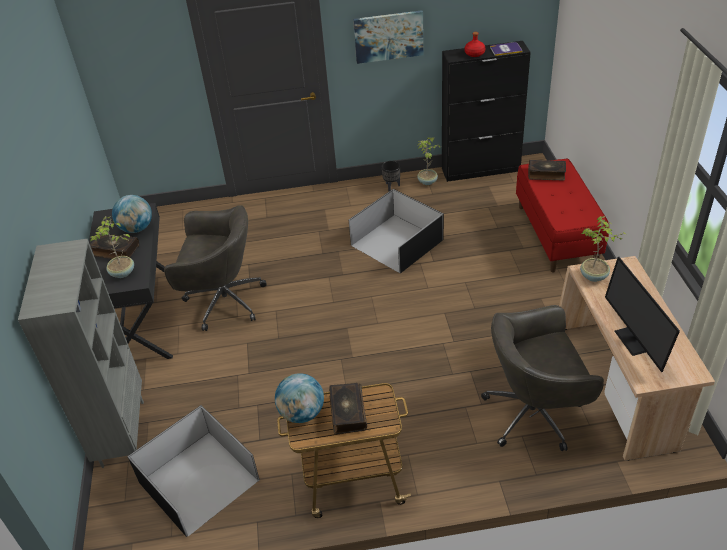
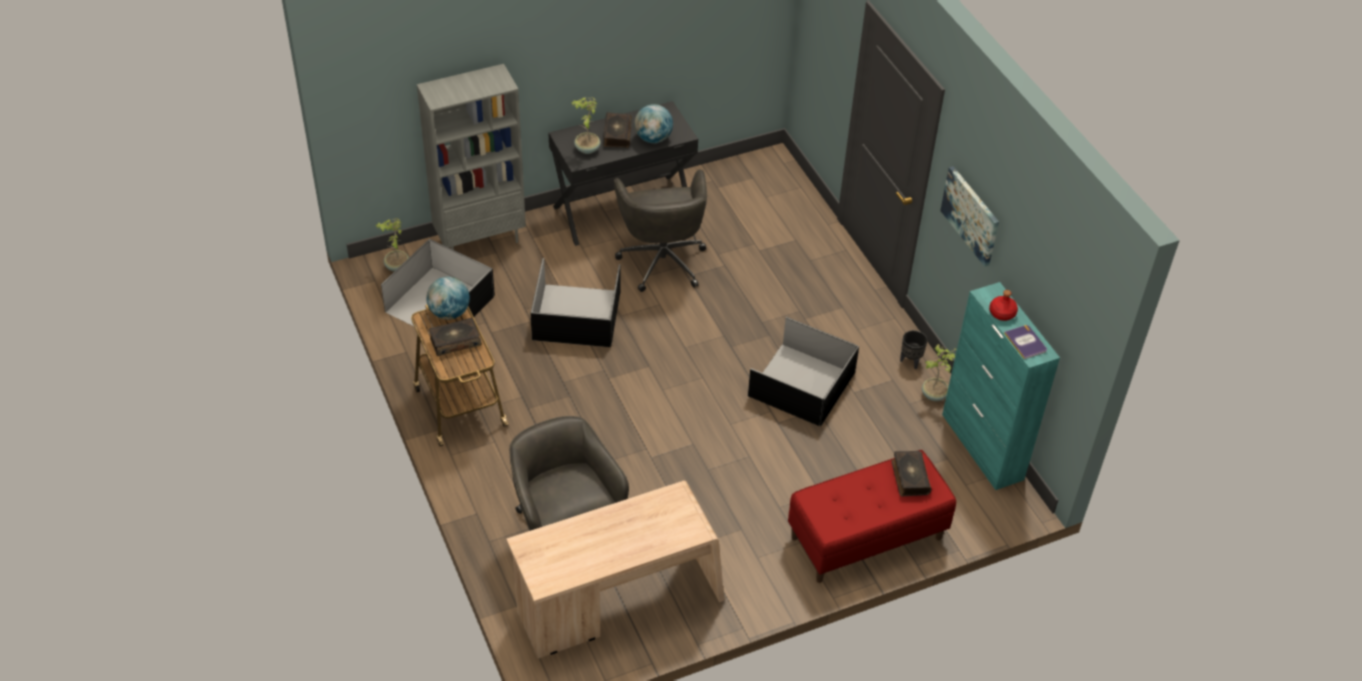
camera: 70 degrees right, 5 degrees up
black cabinet [442,41,531,182] -> turquoise cabinet [942,282,1060,490]
potted plant [580,216,627,282] -> potted plant moved to [376,218,409,271]
monitor [605,257,680,372] -> none
none -> black storage box [530,258,621,347]

